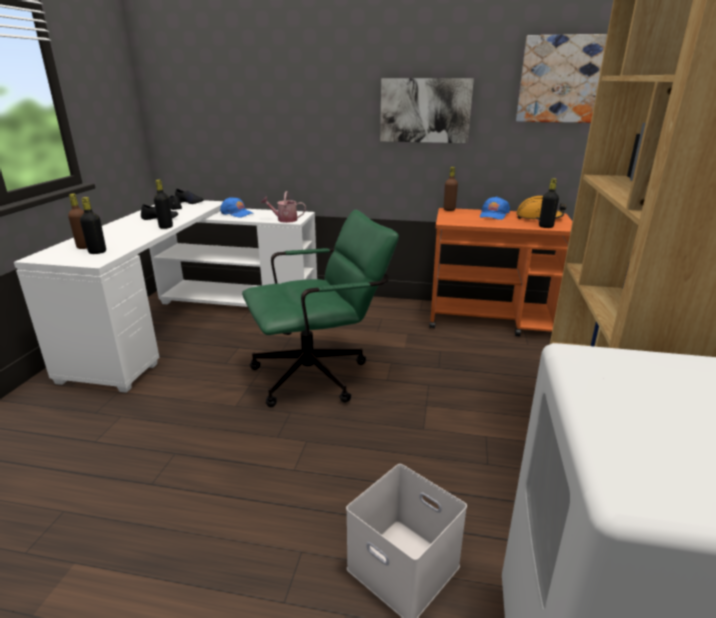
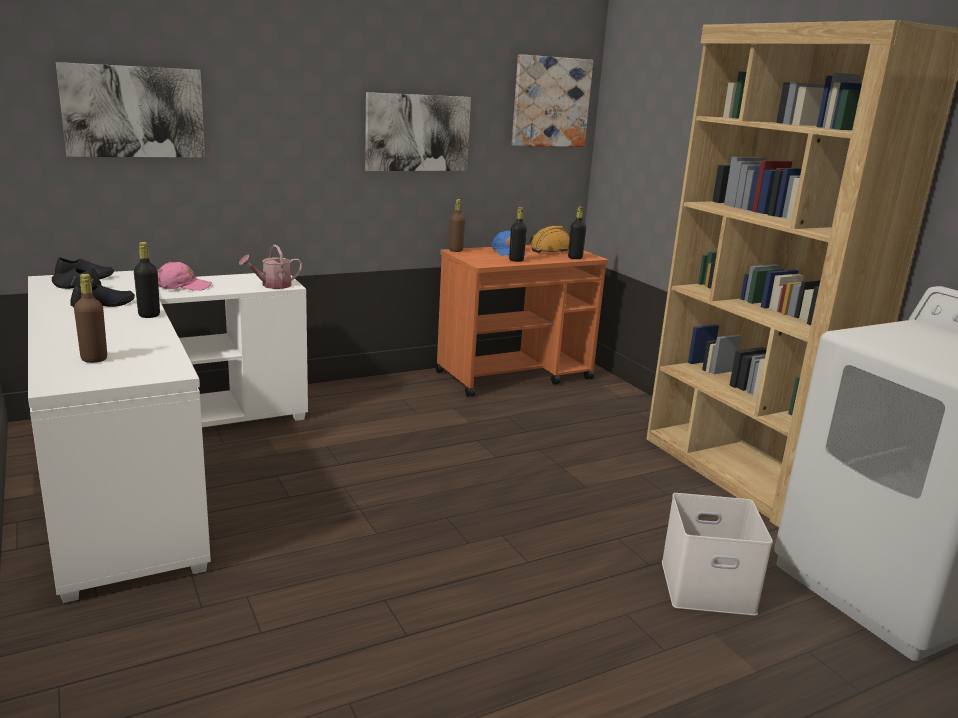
camera: 40 degrees left, 5 degrees down
black bottle [80,197,106,254] -> black bottle moved to [509,207,527,262]
blue cap [220,197,254,217] -> pink cap [157,262,212,291]
green office chair [242,210,399,407] -> none
none -> picture [56,62,205,157]

